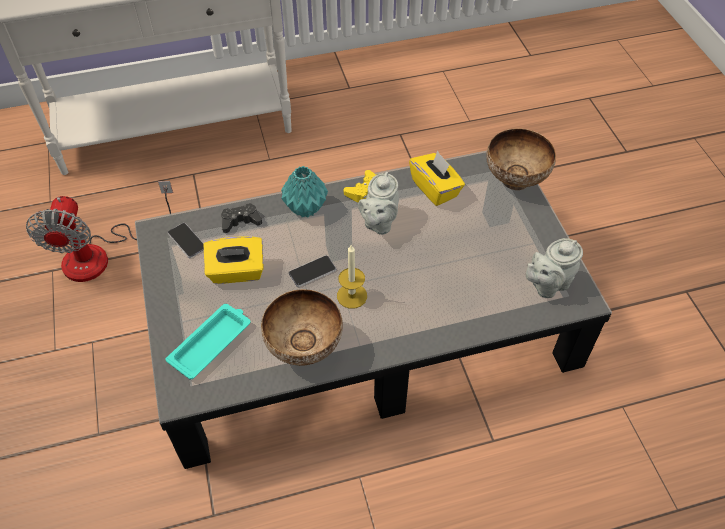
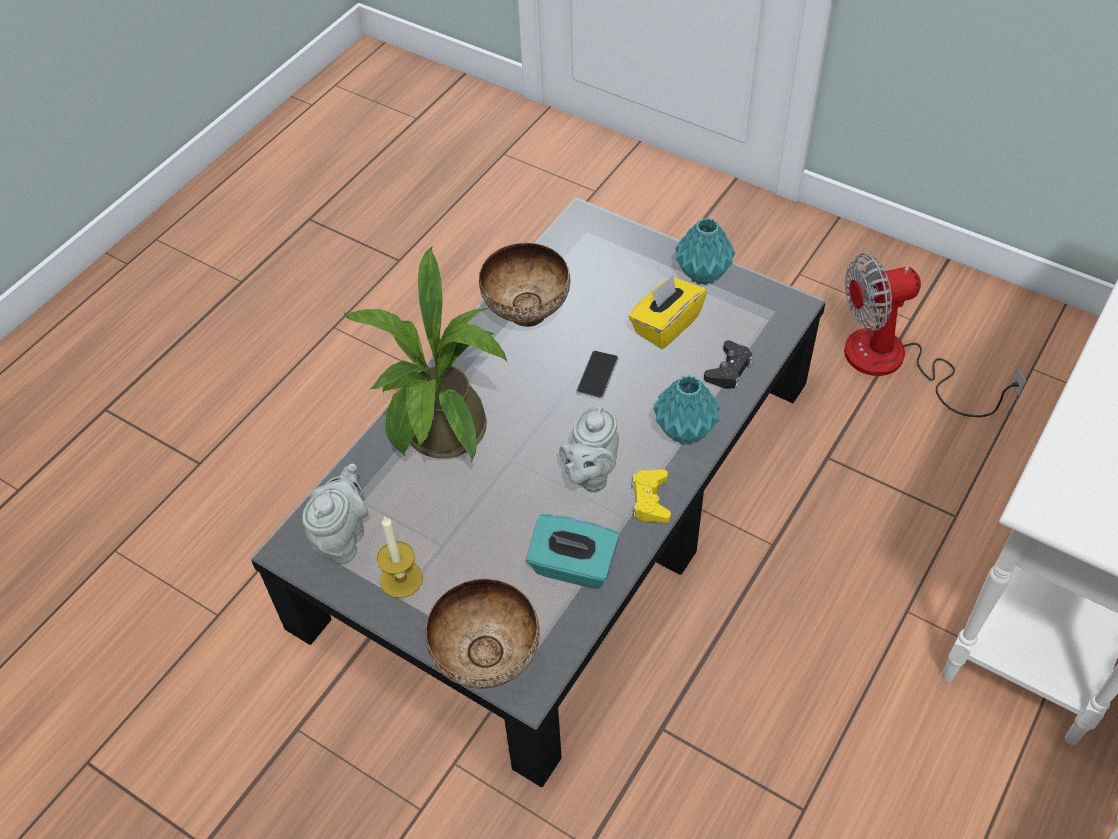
camera: 140 degrees right, 0 degrees up
fan [26,181,173,282] -> fan turned 60 degrees counterclockwise [844,253,1026,417]
turquoise tray [165,304,251,379] -> none
phone [168,223,204,258] -> none
candle [337,245,367,309] -> candle moved to [377,517,423,598]
grey teapot [358,172,399,235] -> grey teapot turned 135 degrees counterclockwise [559,406,619,492]
yellow tissue box [409,151,465,206] -> turquoise tissue box [526,514,619,589]
none -> potted plant [344,246,507,461]
none -> turquoise vase [675,218,735,285]

